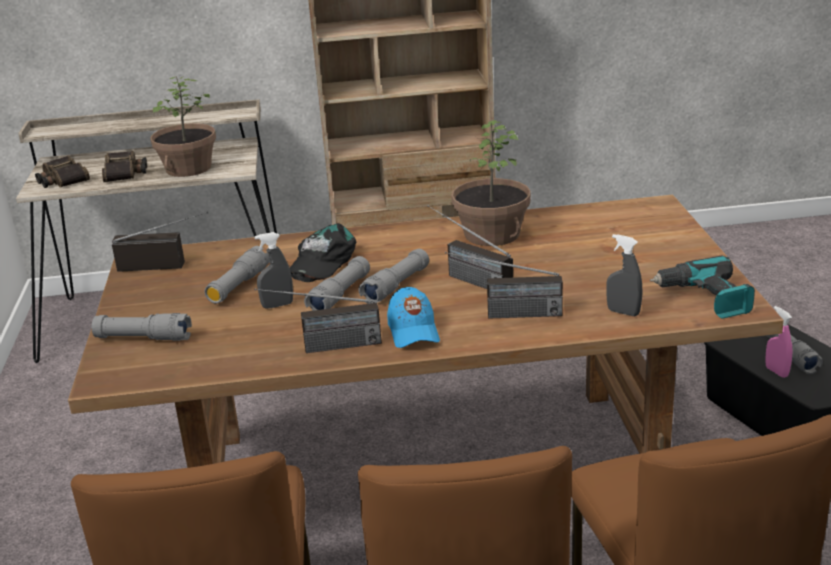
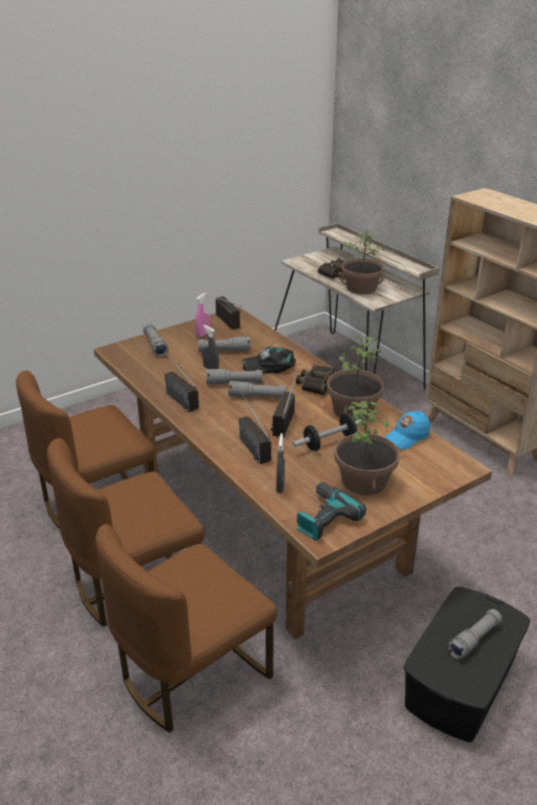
camera: 60 degrees right, 5 degrees up
binoculars [35,155,90,188] -> binoculars moved to [296,365,339,396]
blue cap [387,287,440,348] -> blue cap moved to [385,411,430,450]
pink spray bottle [765,306,792,378] -> pink spray bottle moved to [195,293,210,337]
none -> dumbbell [293,414,361,451]
none -> potted plant [334,401,400,495]

